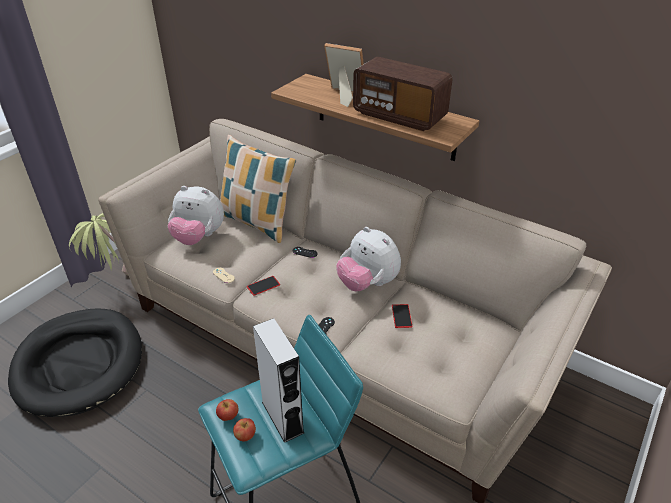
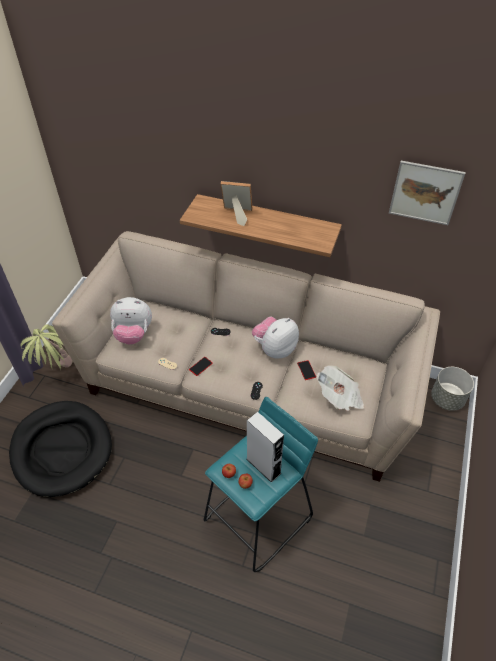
camera: 15 degrees left, 10 degrees up
pillow [220,135,296,243] -> none
plush toy [336,227,401,291] -> plush toy turned 105 degrees clockwise [252,317,299,359]
radio [353,57,453,131] -> none
none -> newspaper [317,365,364,411]
none -> picture [389,161,466,225]
none -> grey planter [431,367,474,411]

